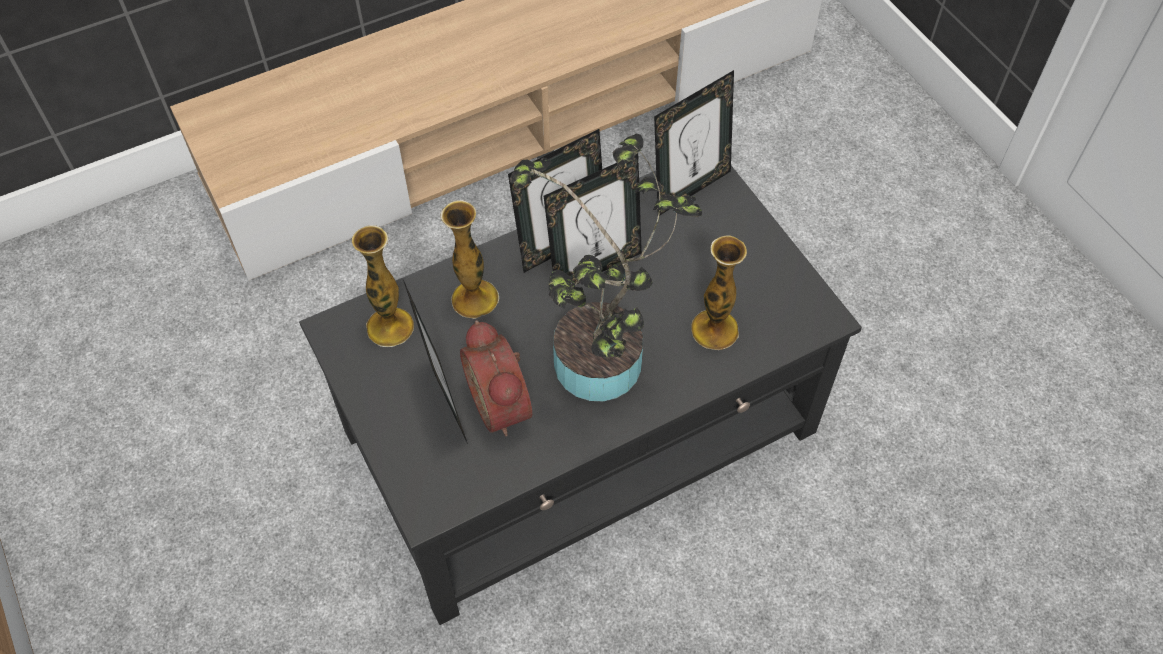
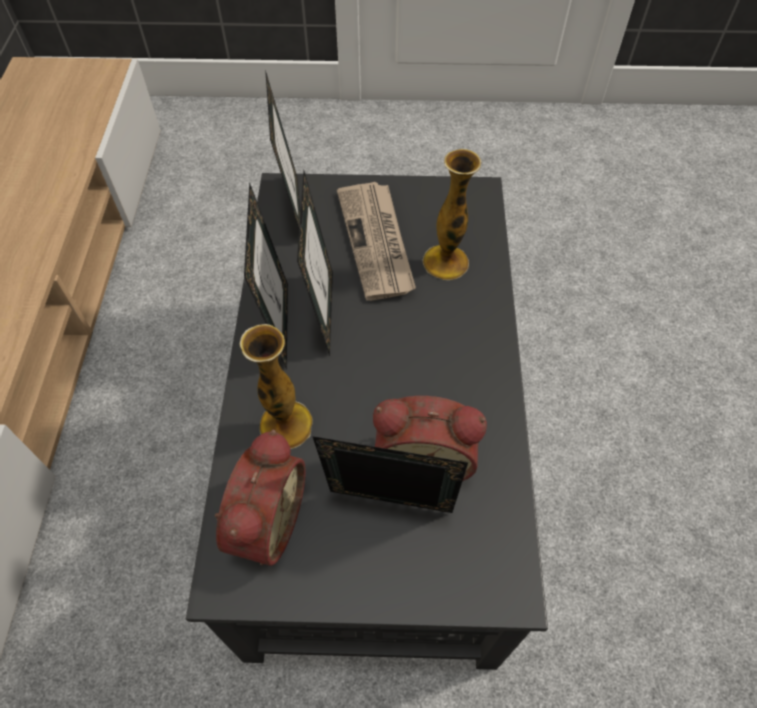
camera: 60 degrees left, 0 degrees up
vase [352,225,414,347] -> alarm clock [215,430,306,566]
potted plant [509,134,702,401] -> none
none -> newspaper [337,182,416,301]

